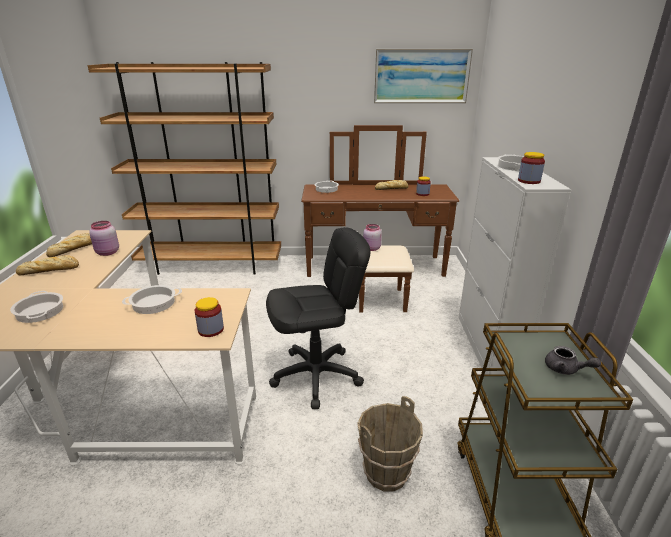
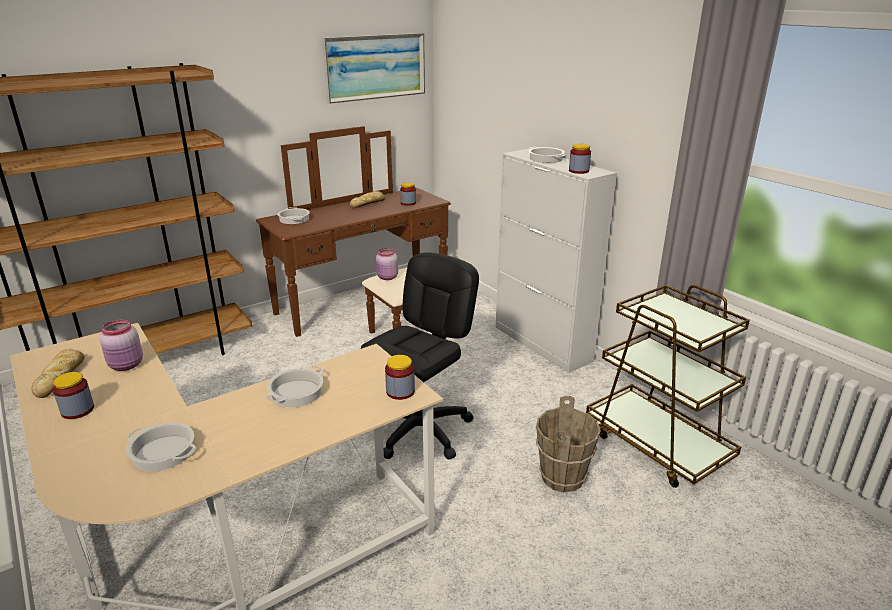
camera: 35 degrees left, 0 degrees up
bread [16,255,79,275] -> jar [53,372,94,419]
grey teapot [545,346,601,375] -> none

